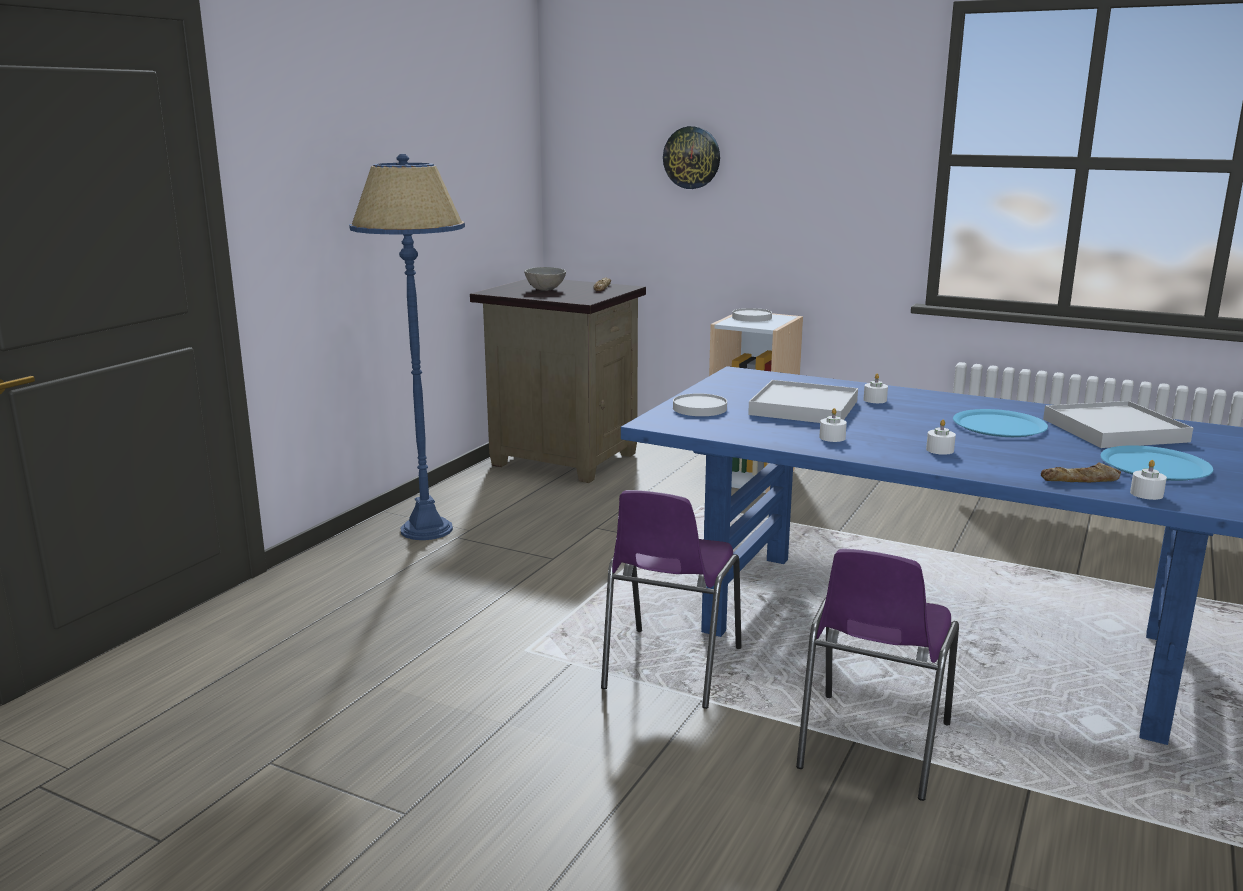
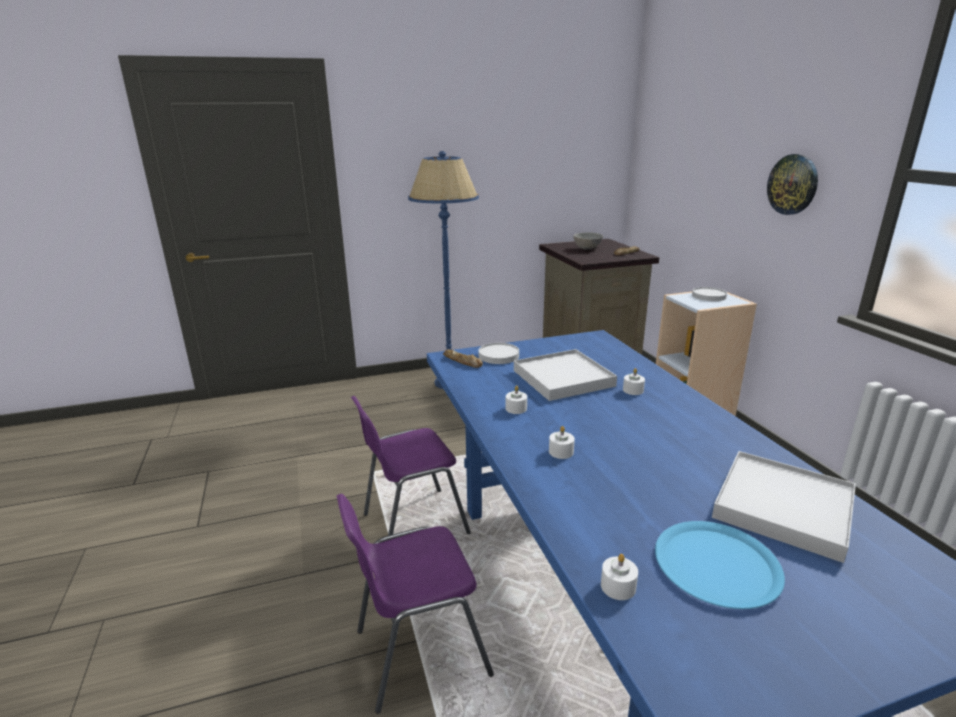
camera: 45 degrees right, 5 degrees up
wall clock [663,126,720,189] -> wall clock moved to [767,154,818,215]
blue plate [953,409,1048,437] -> none
bread [1041,462,1121,482] -> bread moved to [443,349,483,368]

